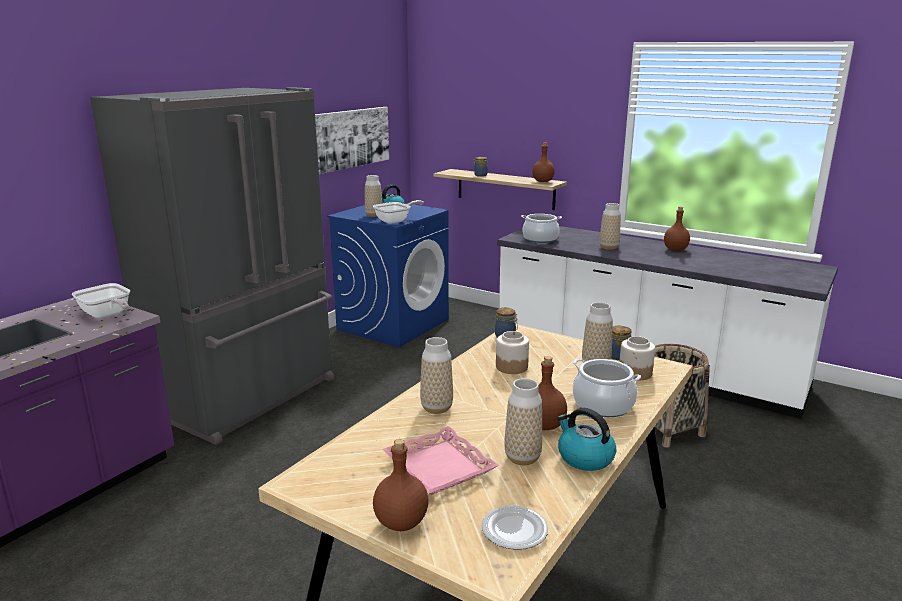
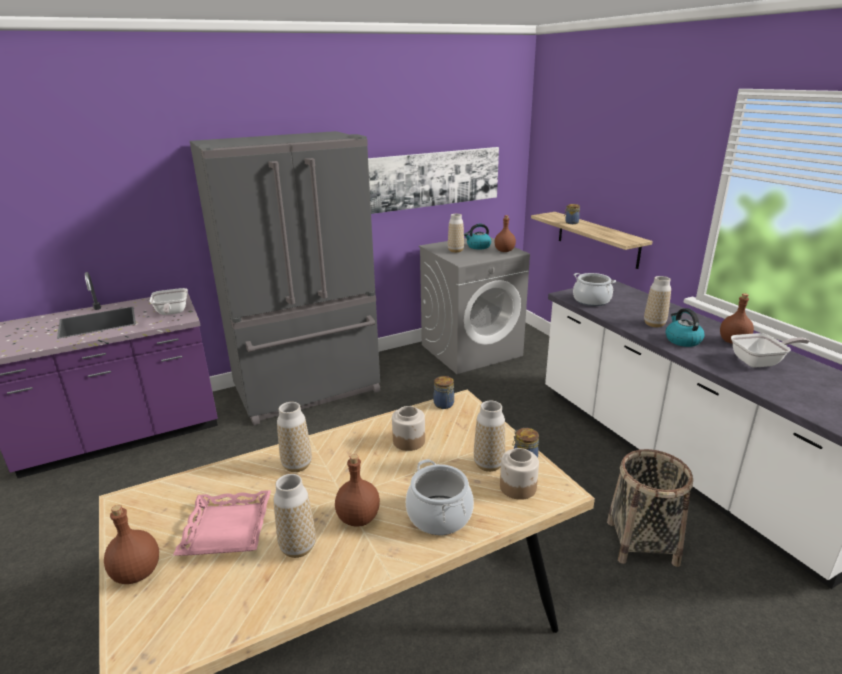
camera: 30 degrees right, 5 degrees up
blue washing machine [327,203,449,347] -> grey washing machine [419,237,530,374]
frying pan [373,200,424,224] -> frying pan moved to [731,333,810,368]
plate [482,505,548,550] -> none
brown bottle [533,143,555,182] -> brown bottle moved to [495,215,516,252]
kettle [557,408,616,471] -> kettle moved to [666,308,705,347]

